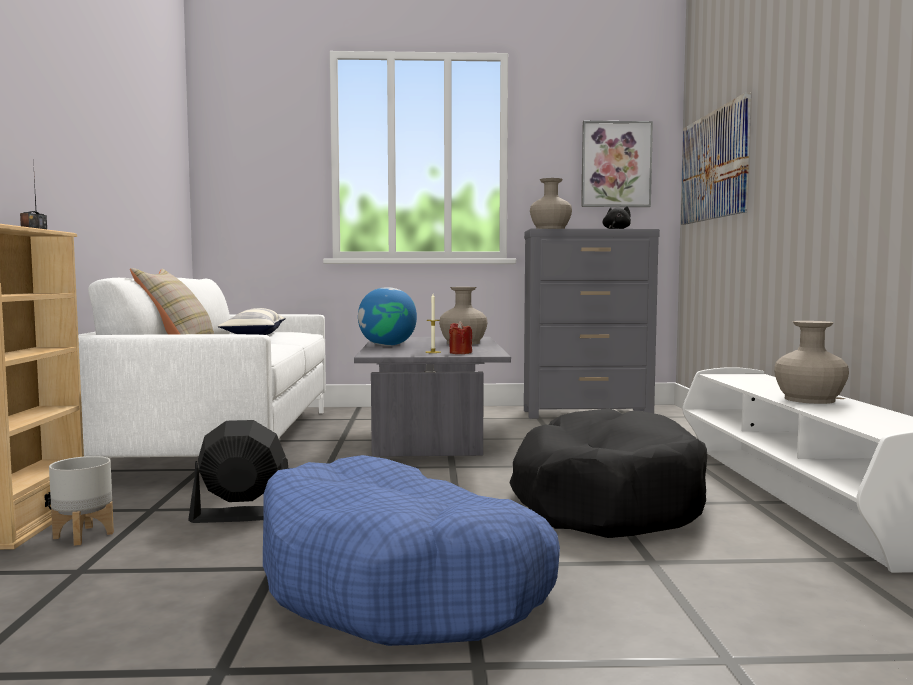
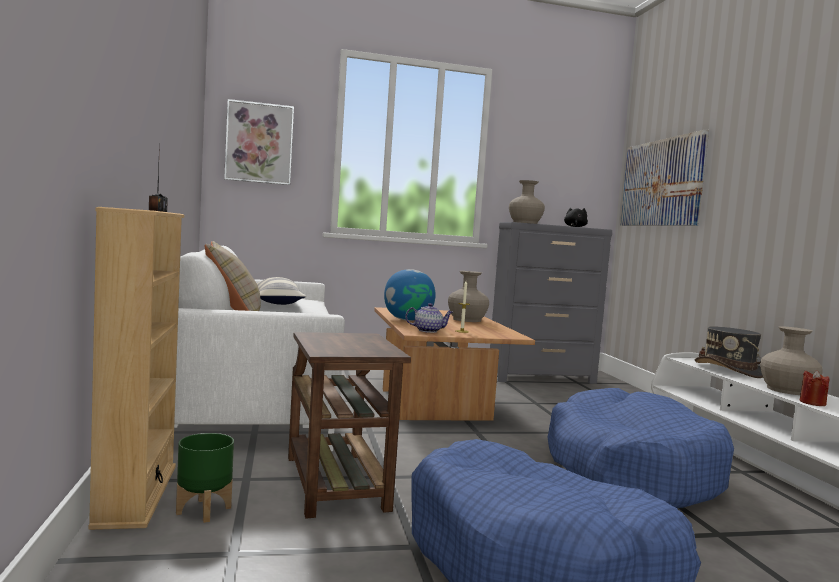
camera: 10 degrees left, 0 degrees up
grey planter [49,456,114,546] -> green planter [176,433,234,523]
black fan [188,420,288,523] -> brown side table [288,332,411,518]
grey coffee table [354,337,511,457] -> brown coffee table [374,307,535,421]
red candle [449,321,472,354] -> red candle moved to [800,370,829,406]
black dog bed [509,408,707,538] -> blue dog bed [547,388,734,508]
picture [581,121,653,207] -> picture moved to [224,99,294,185]
none -> teapot [405,303,453,333]
none -> grey hat [694,326,763,378]

